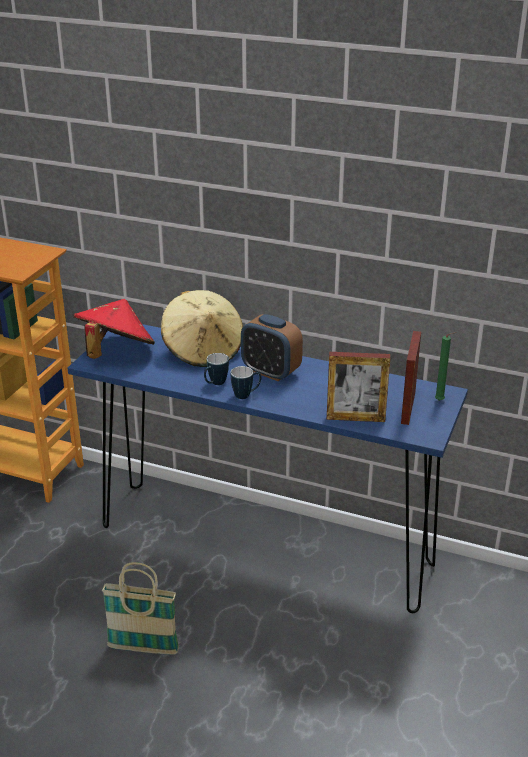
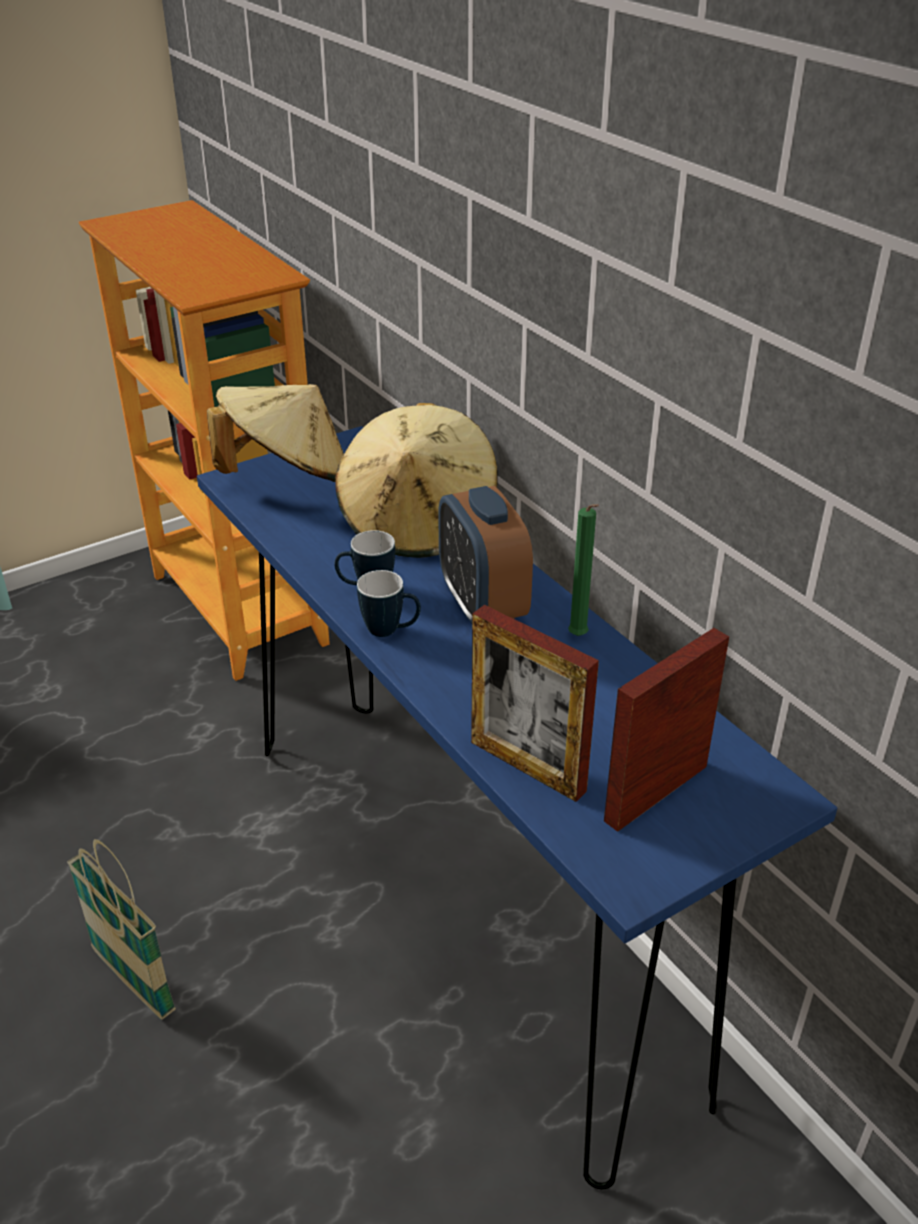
camera: 35 degrees right, 5 degrees up
red hat [73,299,155,359] -> beige hat [207,384,344,482]
green candle [435,332,456,401] -> green candle moved to [568,504,599,636]

